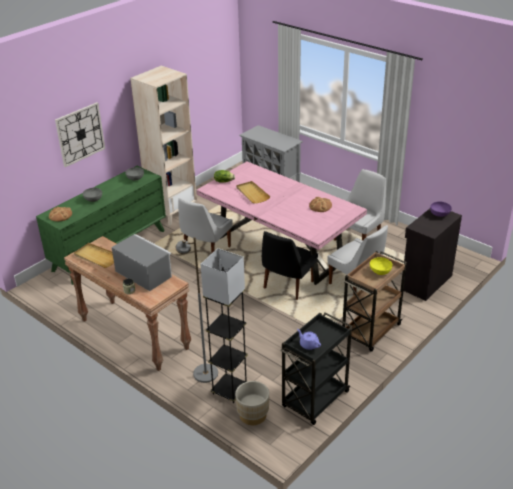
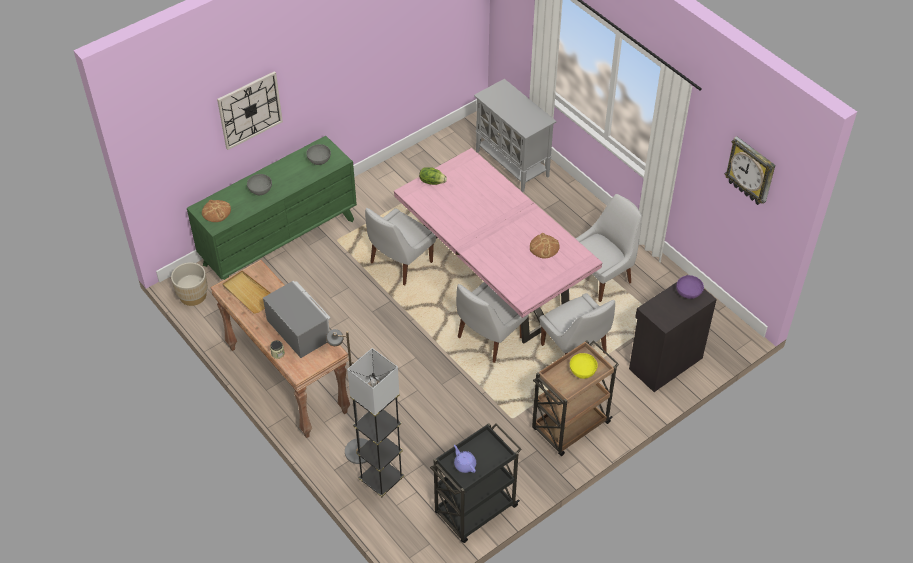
camera: 10 degrees right, 15 degrees up
beige bookcase [130,66,197,226] -> none
beige planter [235,381,269,425] -> beige planter moved to [171,262,208,306]
beige tray [236,181,271,204] -> none
black chair [262,231,318,300] -> white chair [456,282,528,363]
none -> wall clock [724,136,775,205]

